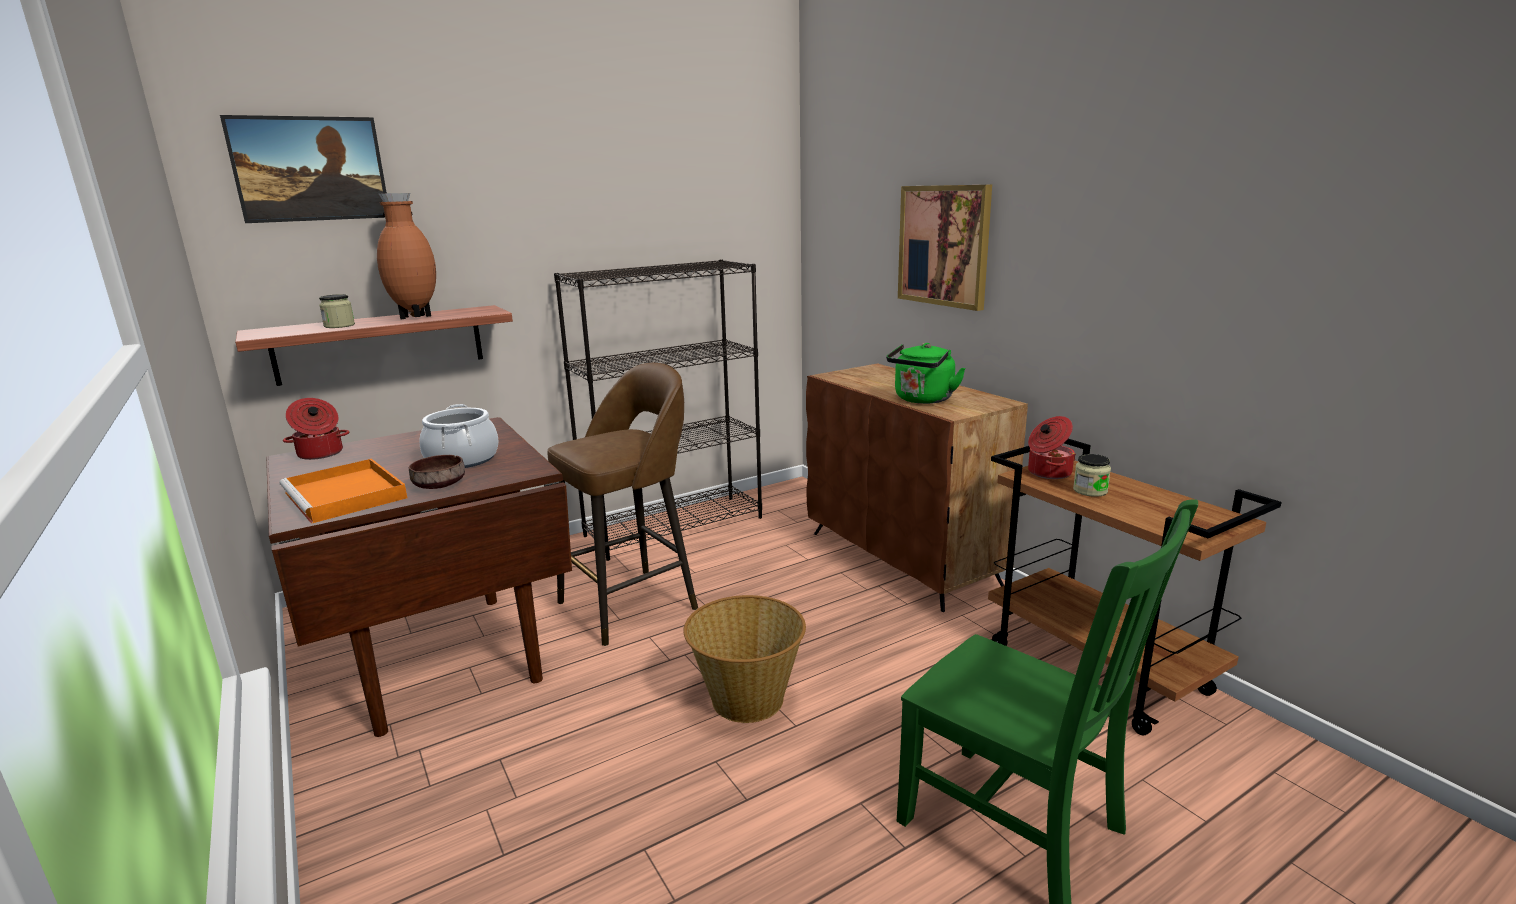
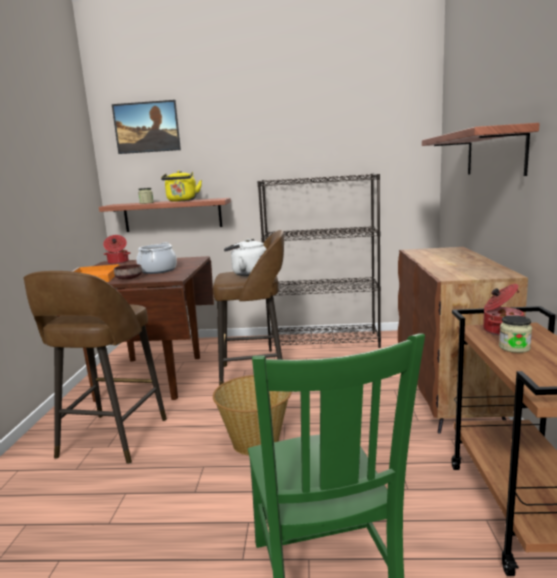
camera: 35 degrees right, 5 degrees down
brown vase [377,193,436,319] -> yellow kettle [161,171,202,202]
green kettle [886,343,966,404] -> none
picture [898,185,992,311] -> shelf [422,123,540,176]
none -> brown stool [24,271,167,464]
none -> white kettle [224,239,266,276]

